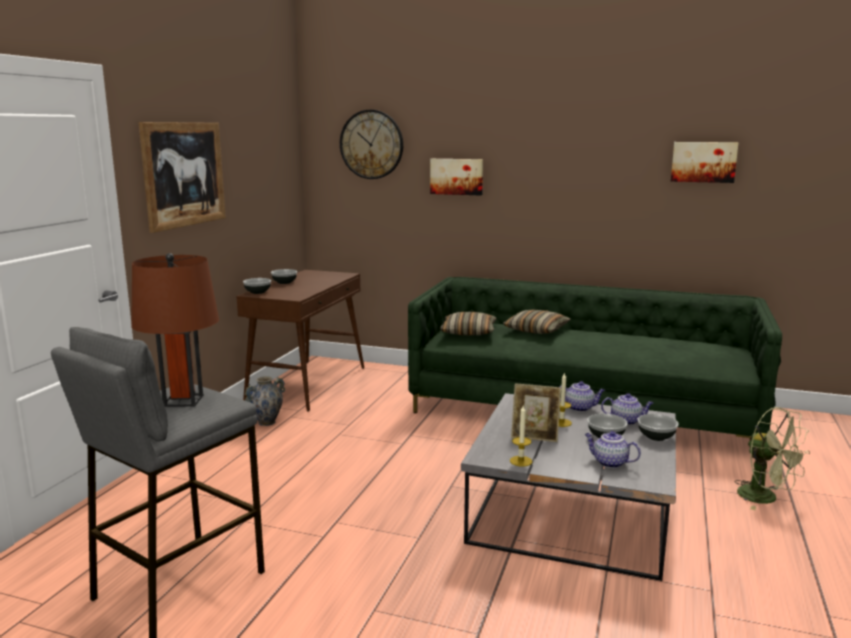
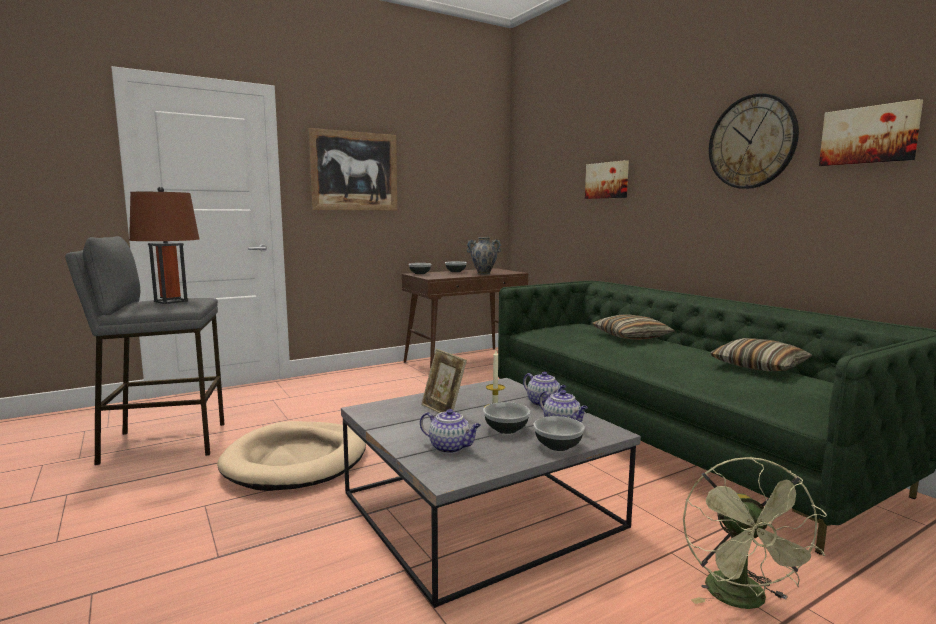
camera: 40 degrees right, 5 degrees down
vase [245,376,285,426] -> vase moved to [467,237,501,274]
wall clock [340,110,403,179] -> wall clock moved to [709,93,799,189]
pillow [440,312,497,335] -> pillow moved to [710,338,812,371]
candle [510,406,532,466] -> none
teapot [585,431,641,468] -> teapot turned 135 degrees clockwise [420,409,481,454]
none -> beige dog bed [217,421,366,491]

